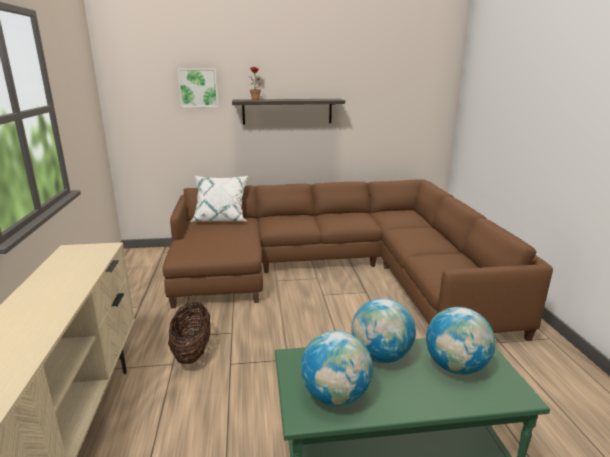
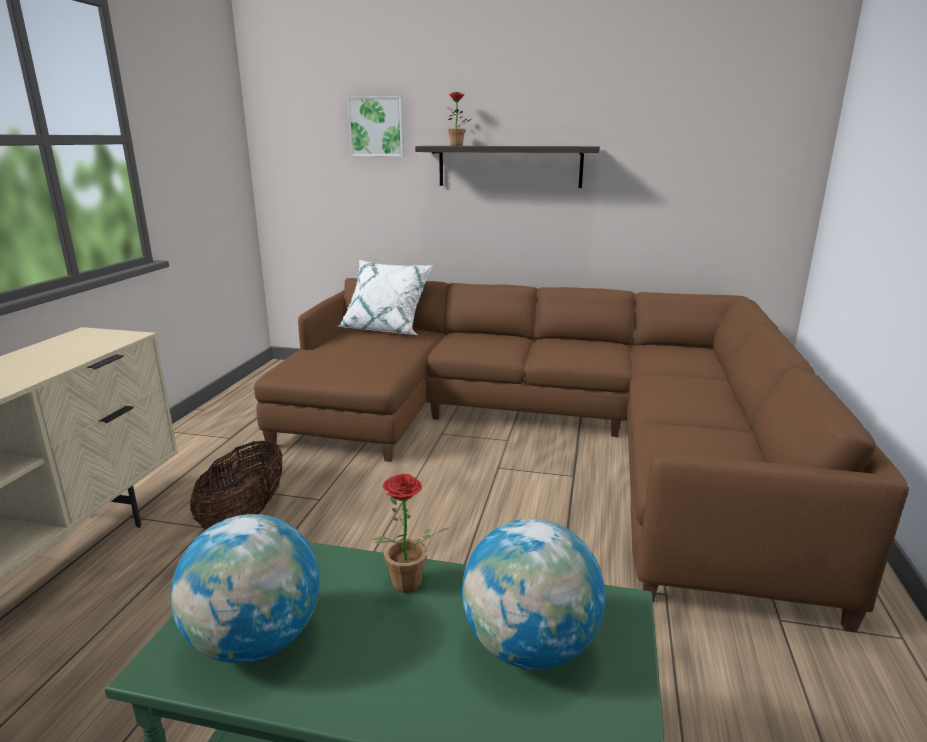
camera: 20 degrees right, 0 degrees up
globe [351,298,416,363] -> potted plant [372,474,451,593]

